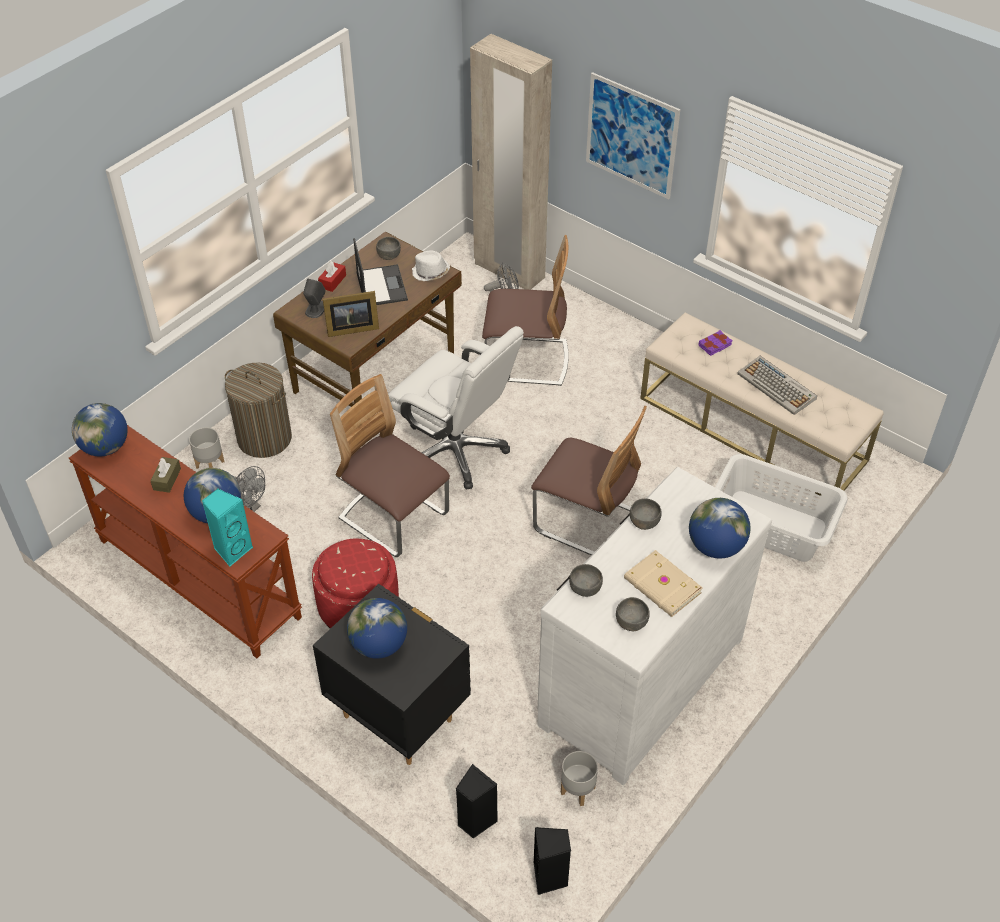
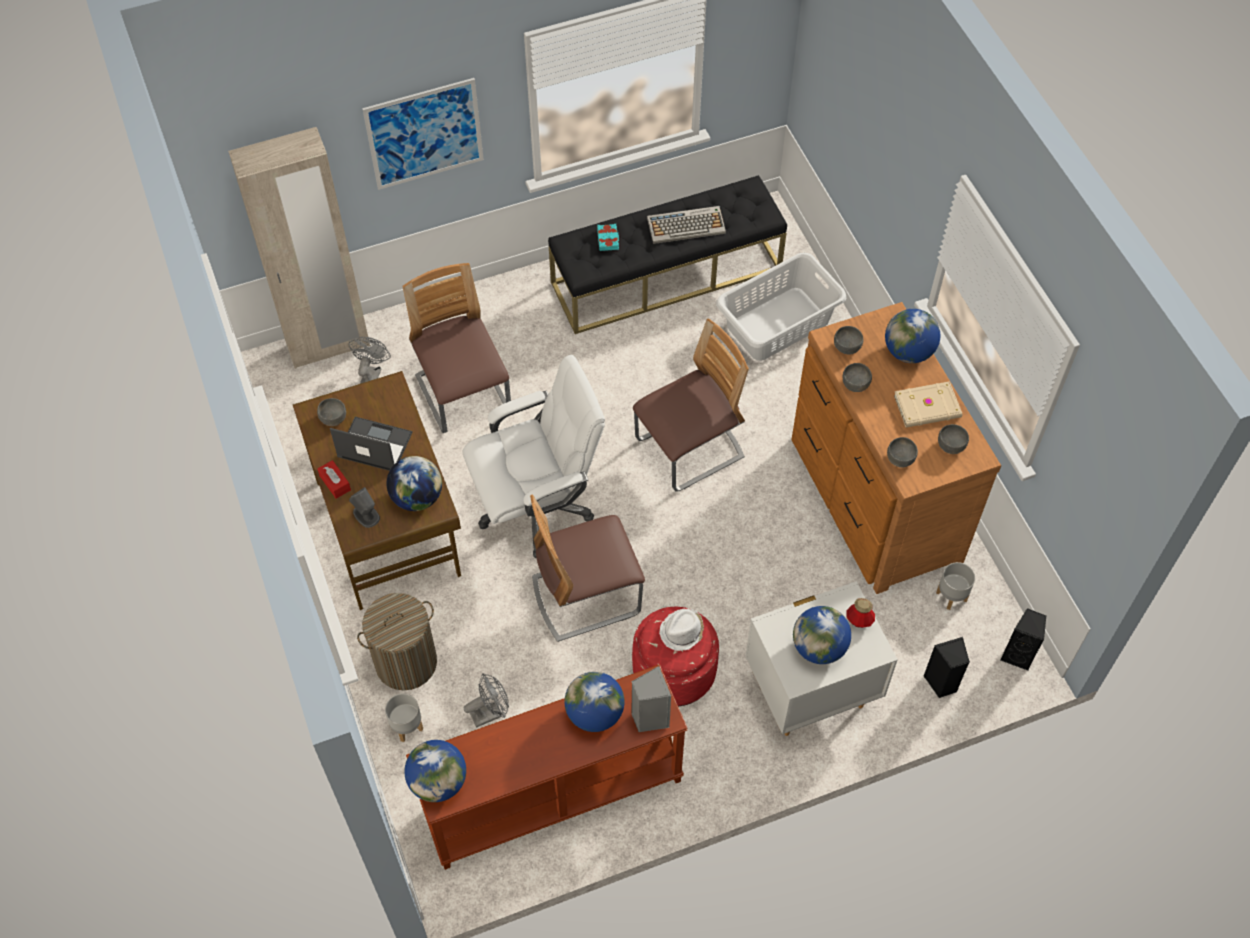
camera: 60 degrees left, 10 degrees up
brown tissue box [151,457,181,493] -> none
turquoise speaker [202,489,253,566] -> grey speaker [631,666,671,732]
black nightstand [313,584,471,765] -> white nightstand [745,581,898,736]
picture frame [323,291,379,337] -> globe [387,456,442,511]
white hat [412,250,450,281] -> white hat moved to [659,608,704,651]
chair [482,235,569,386] -> chair turned 60 degrees counterclockwise [402,263,511,433]
white dresser [537,467,772,785] -> brown dresser [791,302,1001,594]
beige bench [640,313,884,496] -> black bench [548,175,787,334]
purple book [698,330,732,356] -> turquoise book [597,224,619,251]
none -> grey bowl [834,326,863,355]
none -> bottle [846,598,875,628]

